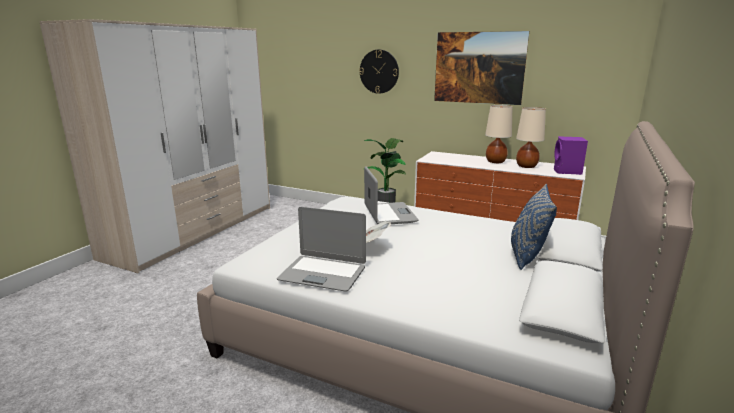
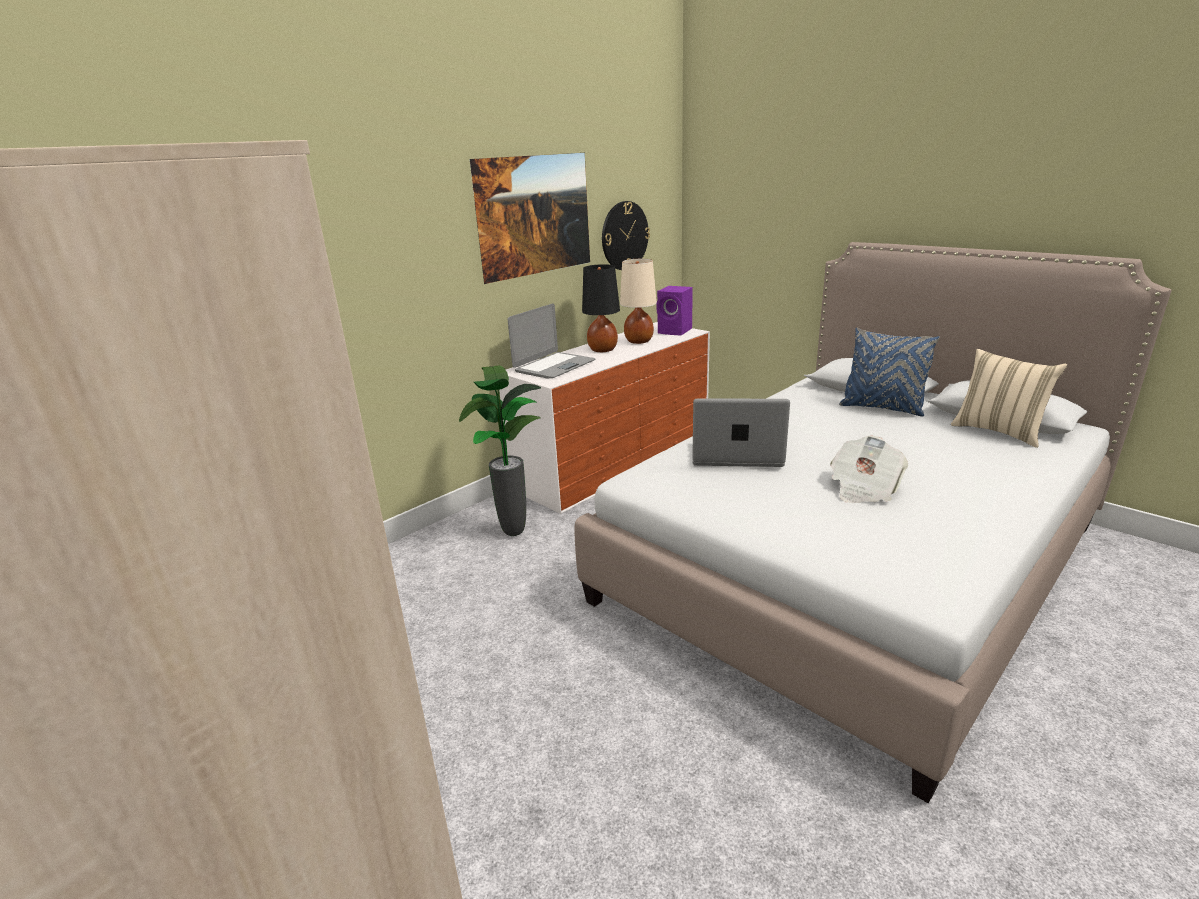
camera: 70 degrees left, 5 degrees up
laptop [277,207,366,292] -> laptop moved to [508,304,595,378]
wall clock [359,50,399,94] -> wall clock moved to [602,201,650,270]
beige table lamp [485,105,513,163] -> black table lamp [582,264,620,352]
none -> beige pillow [951,349,1067,448]

